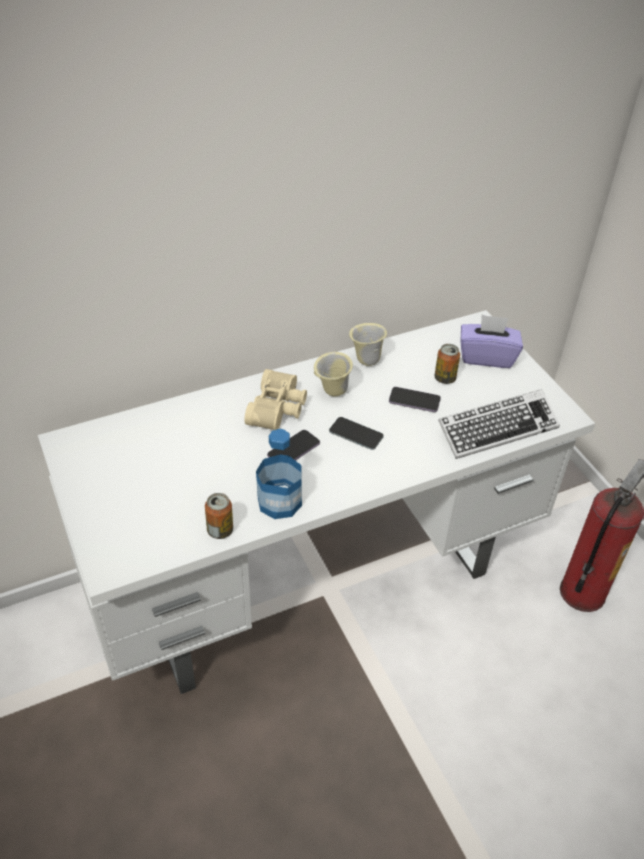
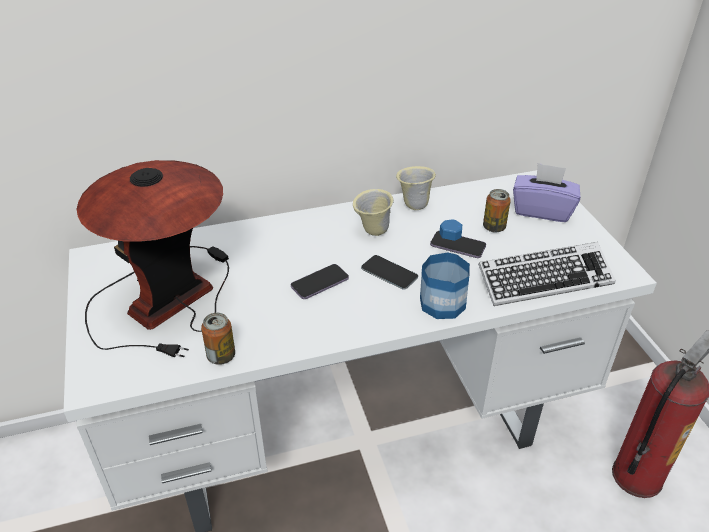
camera: 10 degrees right, 5 degrees down
beige binoculars [244,369,307,430] -> none
bottle [256,429,302,519] -> bottle moved to [420,219,470,319]
none -> table lamp [77,160,229,357]

